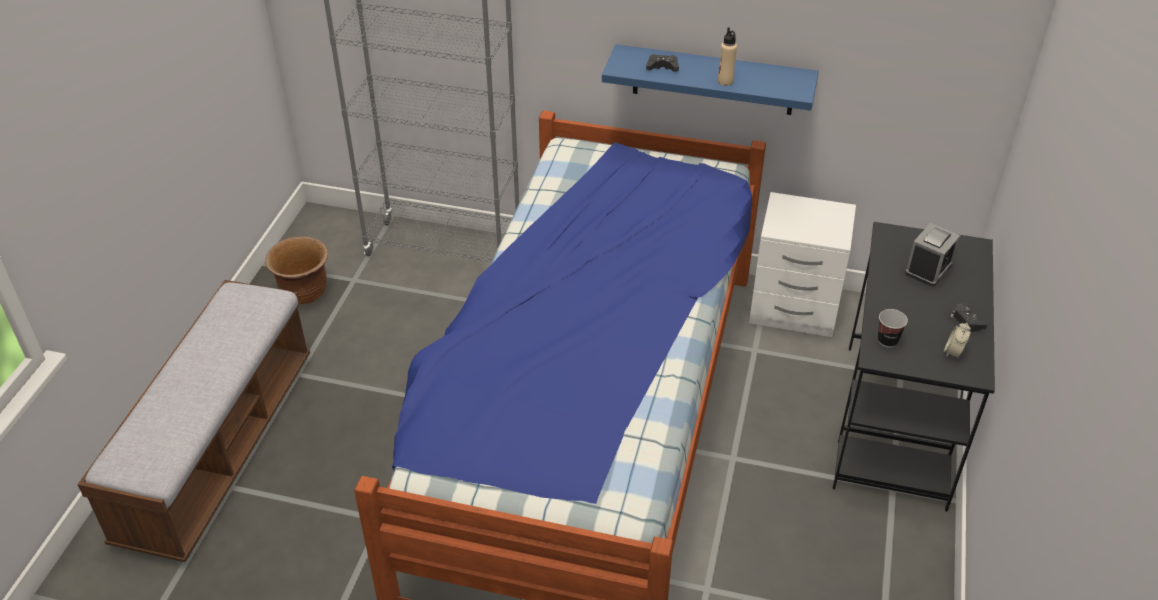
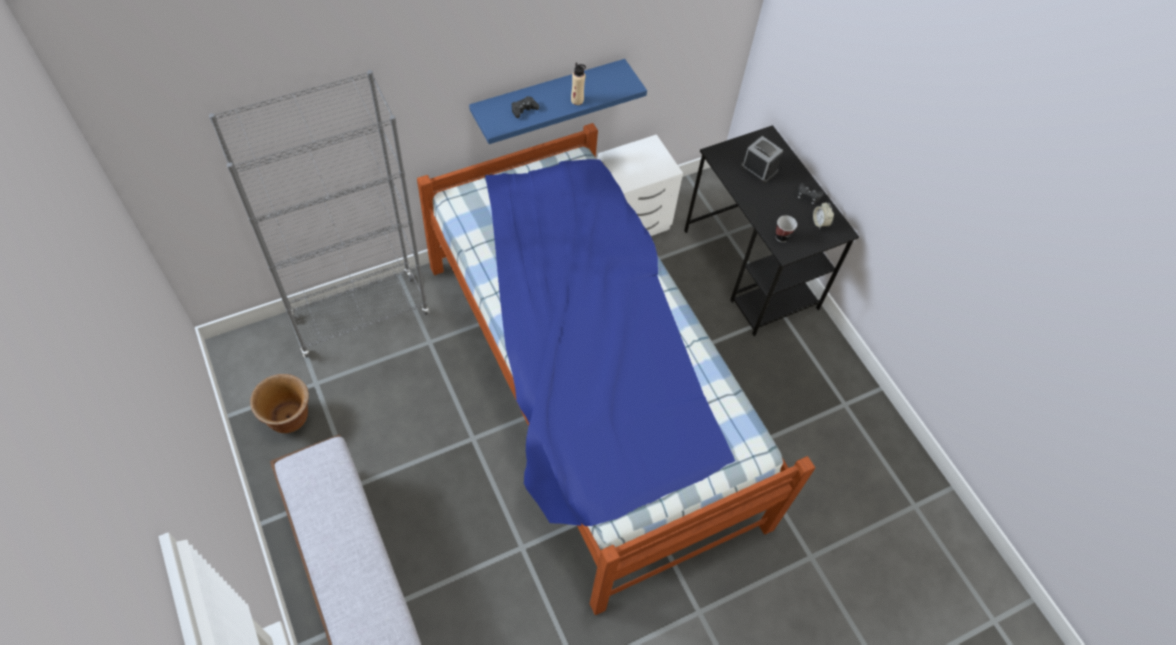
camera: 45 degrees left, 15 degrees up
alarm clock [905,223,960,287] -> alarm clock turned 45 degrees counterclockwise [741,136,783,183]

